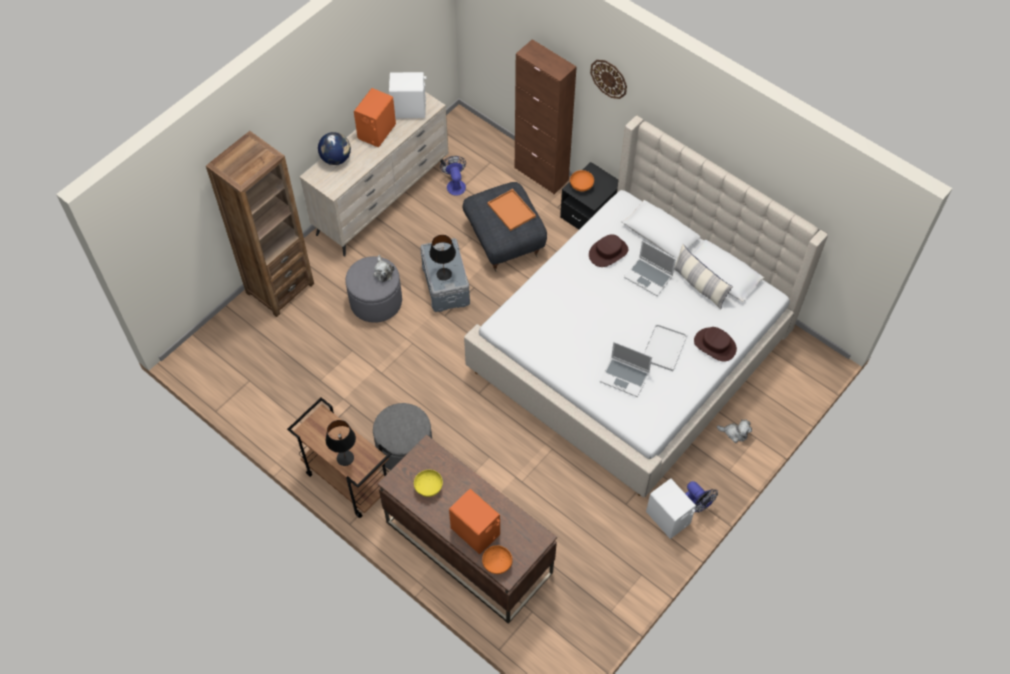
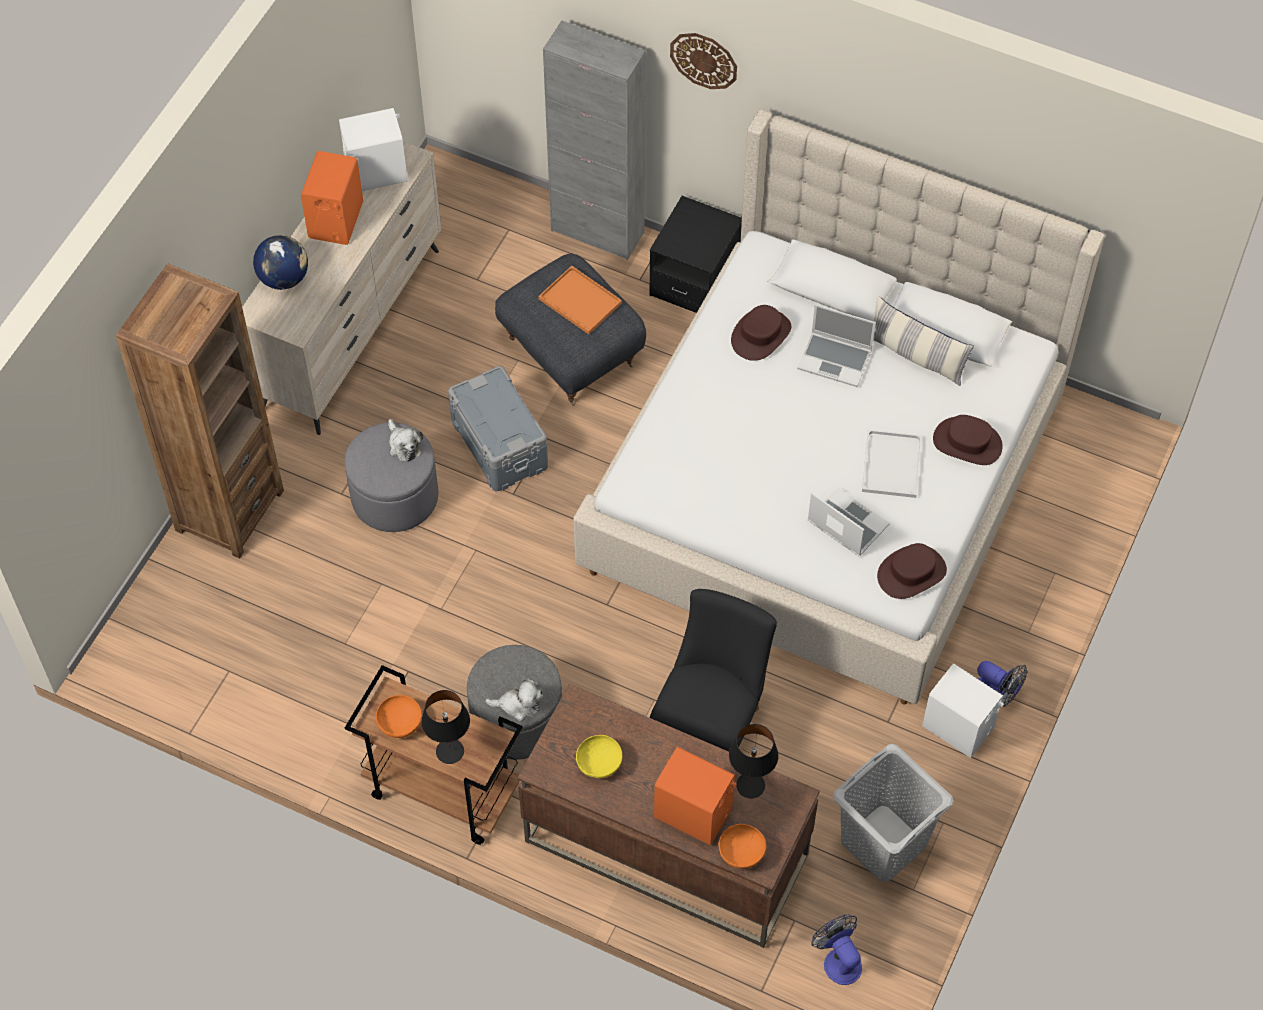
camera: 15 degrees left, 0 degrees up
black table lamp [429,235,456,281] -> black table lamp moved to [729,724,779,798]
fan [440,156,466,196] -> fan moved to [812,914,862,985]
brown cabinet [515,39,577,194] -> grey cabinet [543,20,646,260]
orange bowl [570,170,594,192] -> orange bowl moved to [376,695,422,738]
laptop [599,342,652,397] -> laptop turned 150 degrees counterclockwise [807,487,890,557]
plush toy [717,419,752,443] -> plush toy moved to [485,679,543,721]
none -> black chair [650,589,777,751]
none -> grey laundry basket [833,744,954,882]
none -> brown hat [877,543,947,599]

